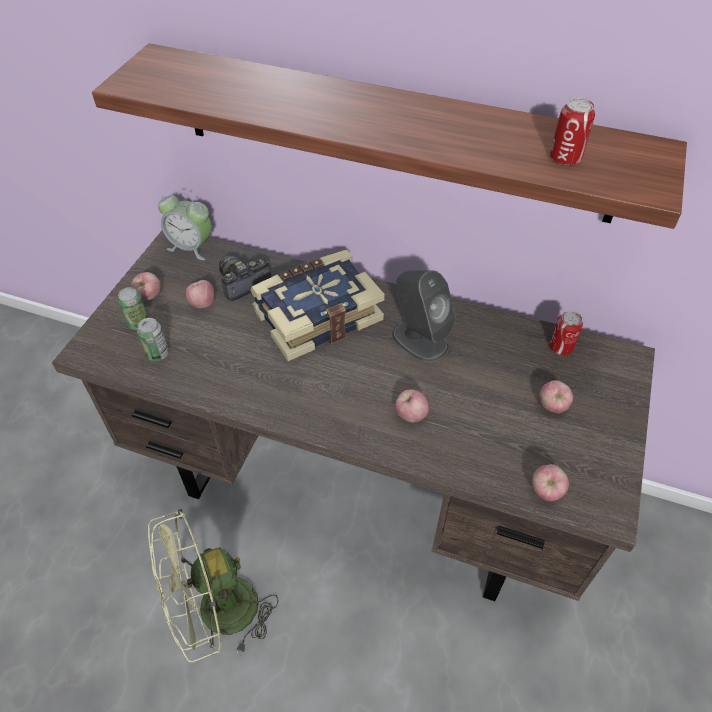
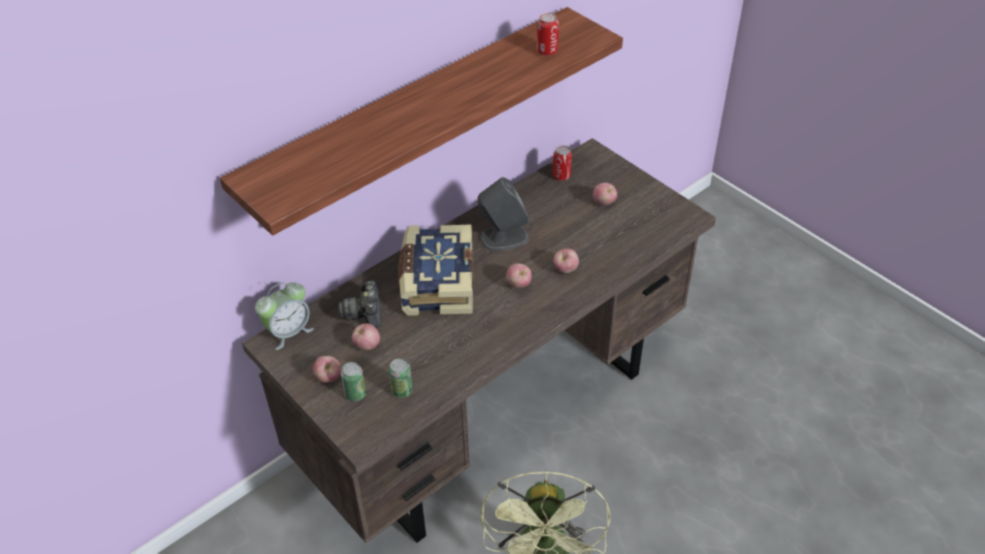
camera: 60 degrees left, 5 degrees down
apple [532,464,569,501] -> apple moved to [506,263,532,288]

